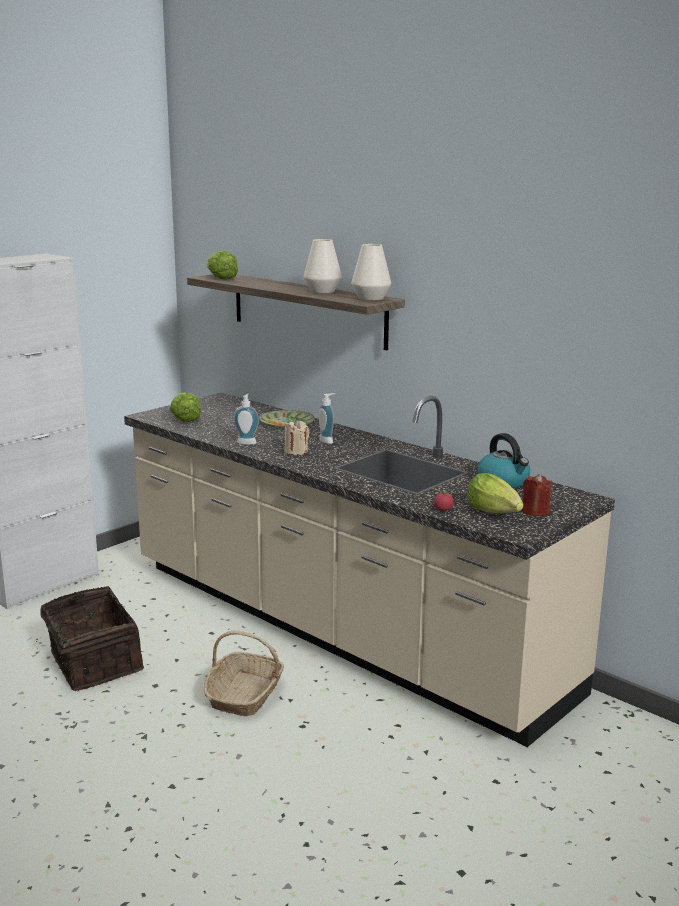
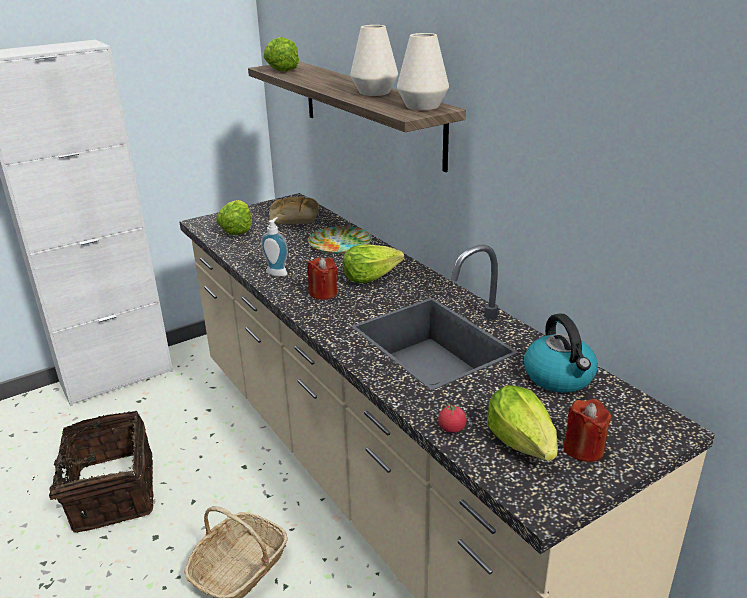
camera: 15 degrees right, 10 degrees up
beige candle [284,420,309,455] -> red candle [307,257,338,300]
soap dispenser [319,393,335,444] -> lettuce [343,245,404,283]
none -> bread [269,197,319,224]

